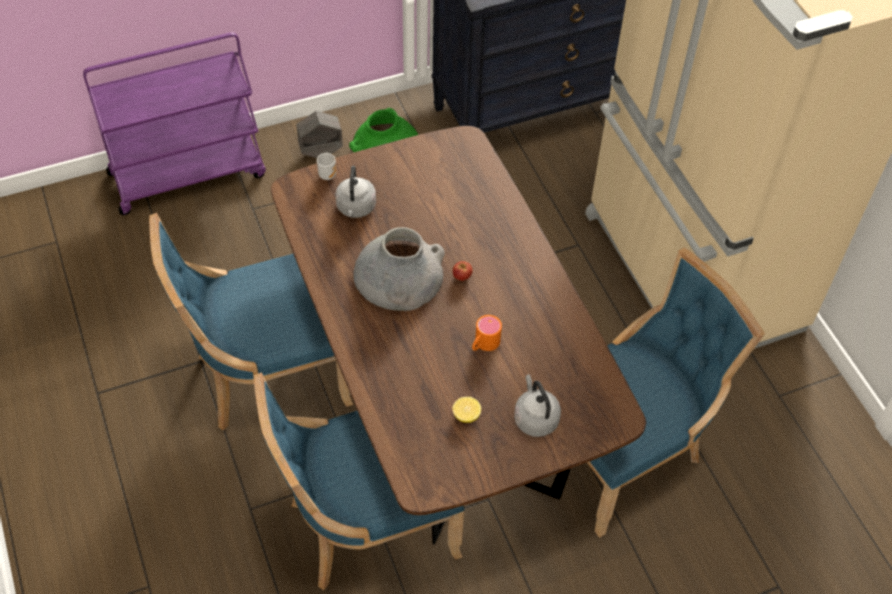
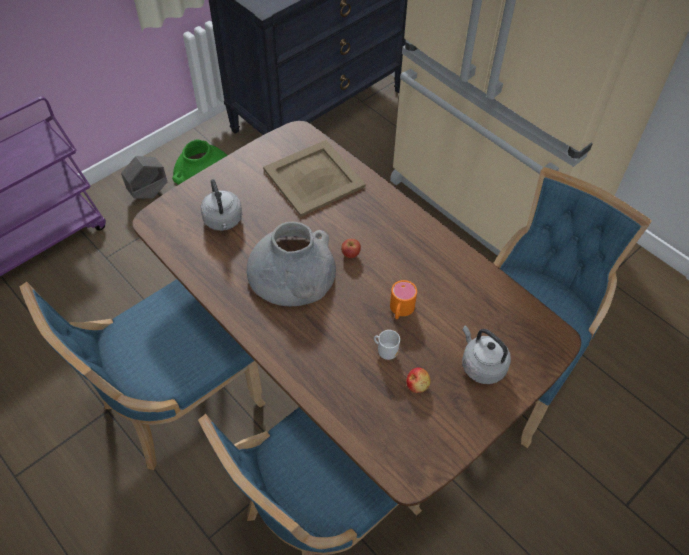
camera: 20 degrees left, 0 degrees up
mug [317,153,336,180] -> mug moved to [374,330,400,360]
lemon [453,397,481,423] -> apple [406,368,431,393]
none -> beige tray [263,140,366,217]

